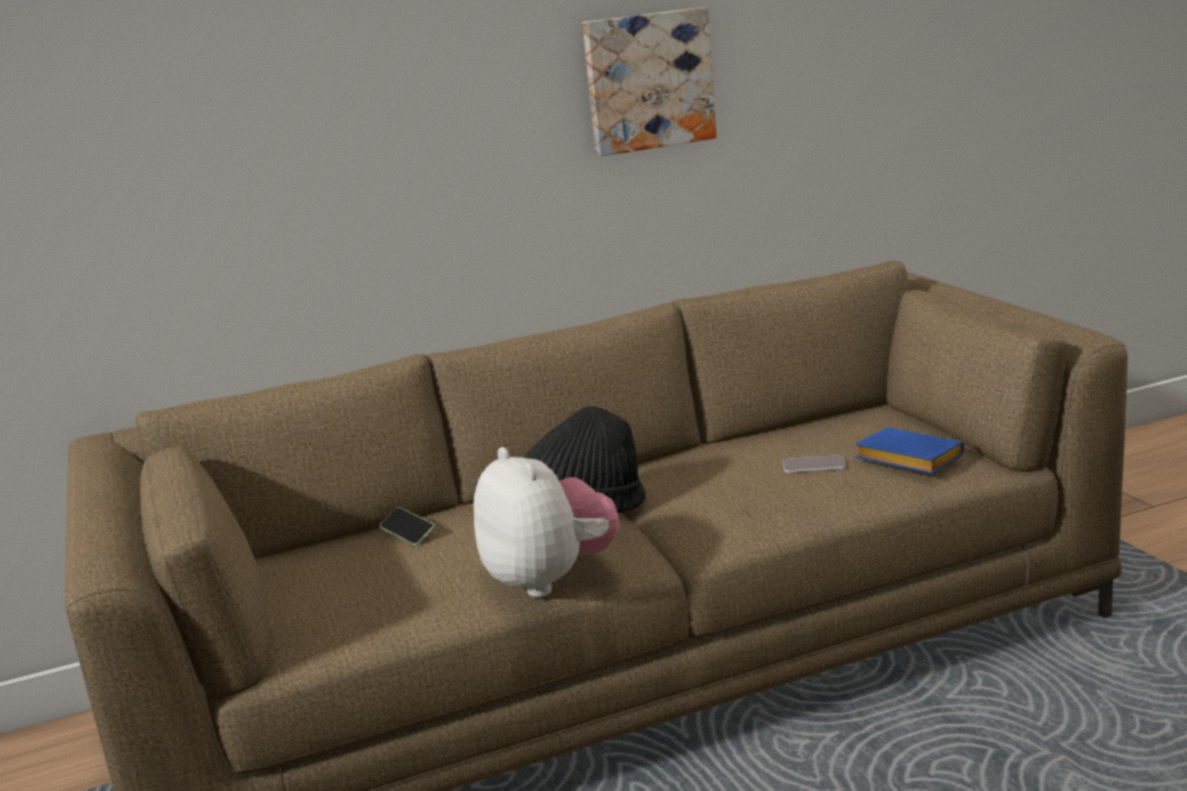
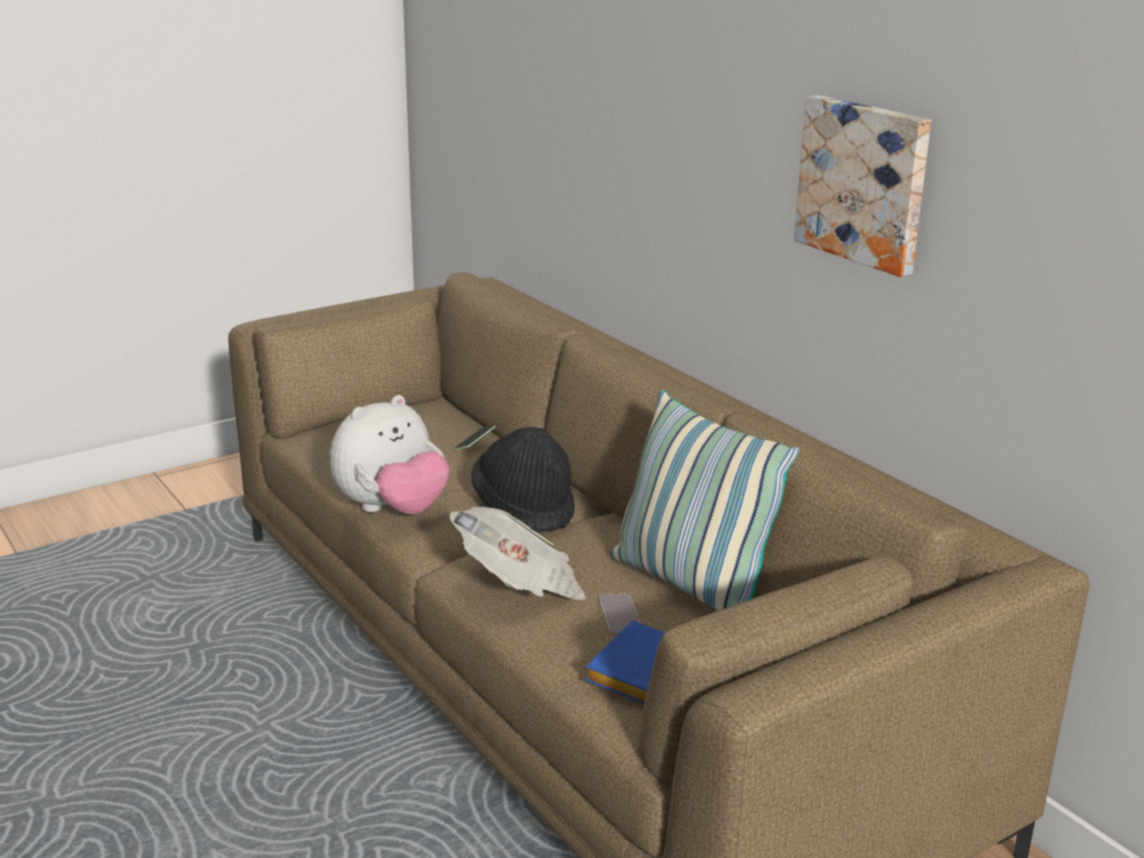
camera: 75 degrees right, 5 degrees up
none -> newspaper [450,507,586,600]
none -> pillow [610,390,800,611]

